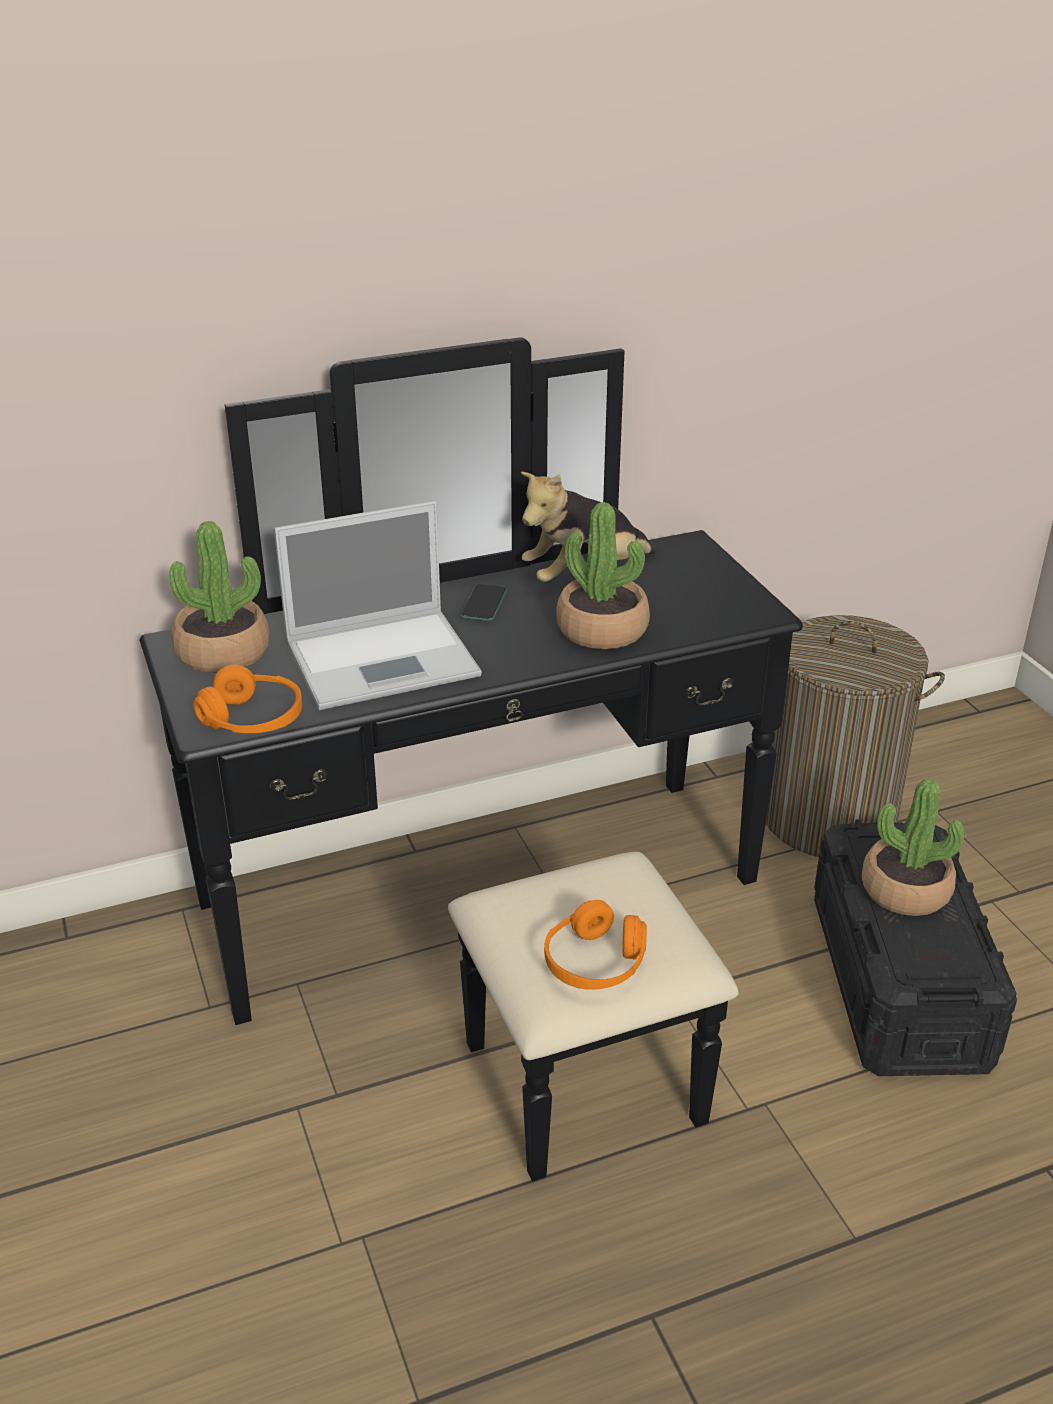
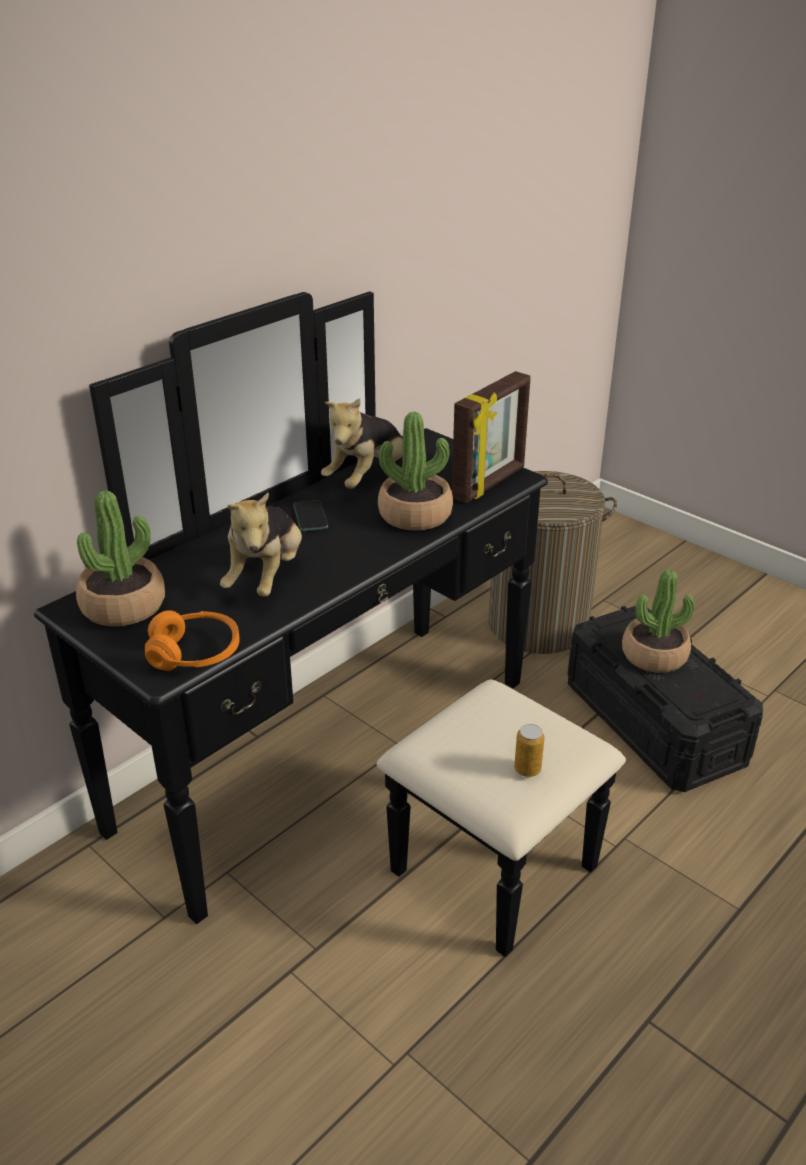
camera: 25 degrees left, 0 degrees up
laptop [274,501,482,710] -> plush toy [220,493,302,597]
orange headphones [544,900,647,990] -> can [514,724,545,777]
none -> picture frame [452,371,531,503]

